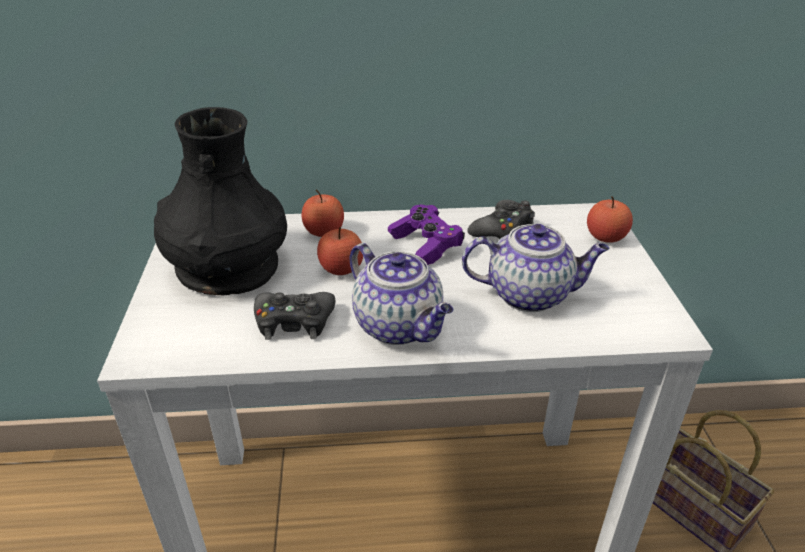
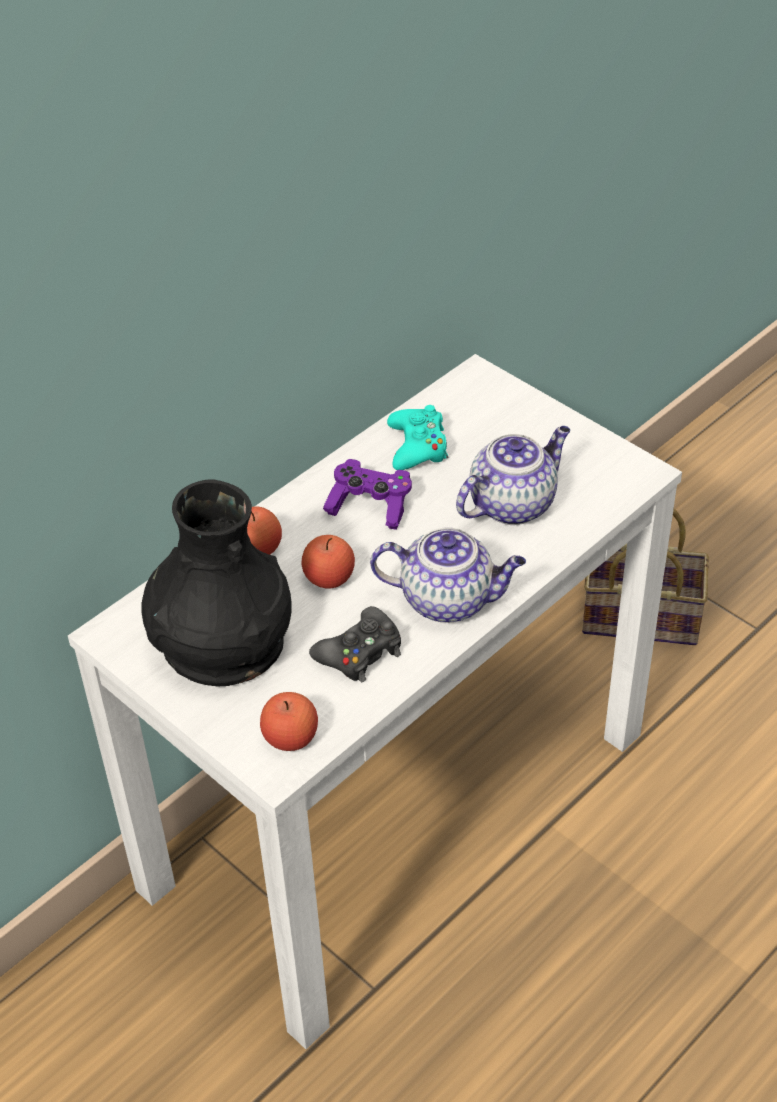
camera: 40 degrees left, 10 degrees up
black game controller [467,200,535,240] -> turquoise game controller [387,405,448,470]
apple [587,196,633,243] -> apple moved to [260,692,318,751]

